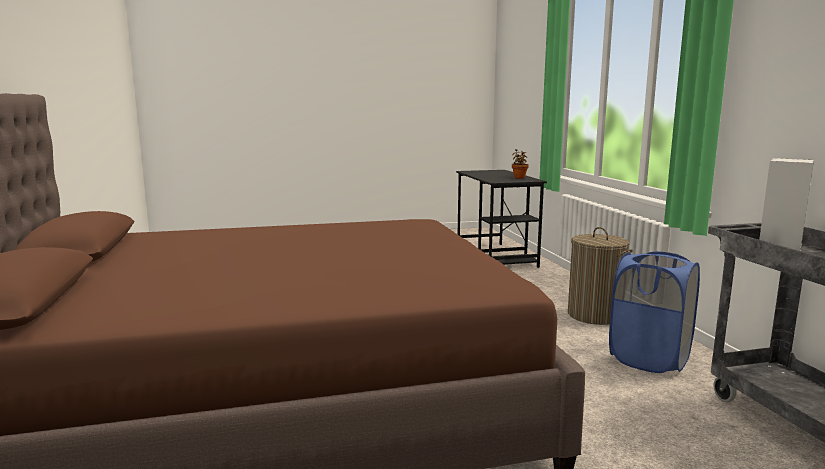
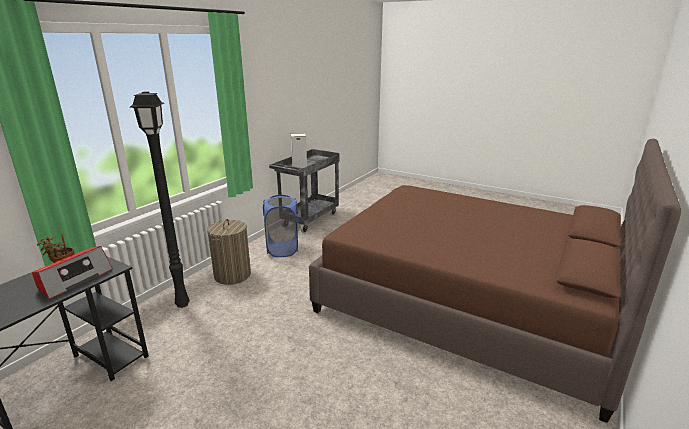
camera: 135 degrees left, 10 degrees up
none -> radio [32,246,113,299]
none -> black floor lamp [130,92,190,308]

